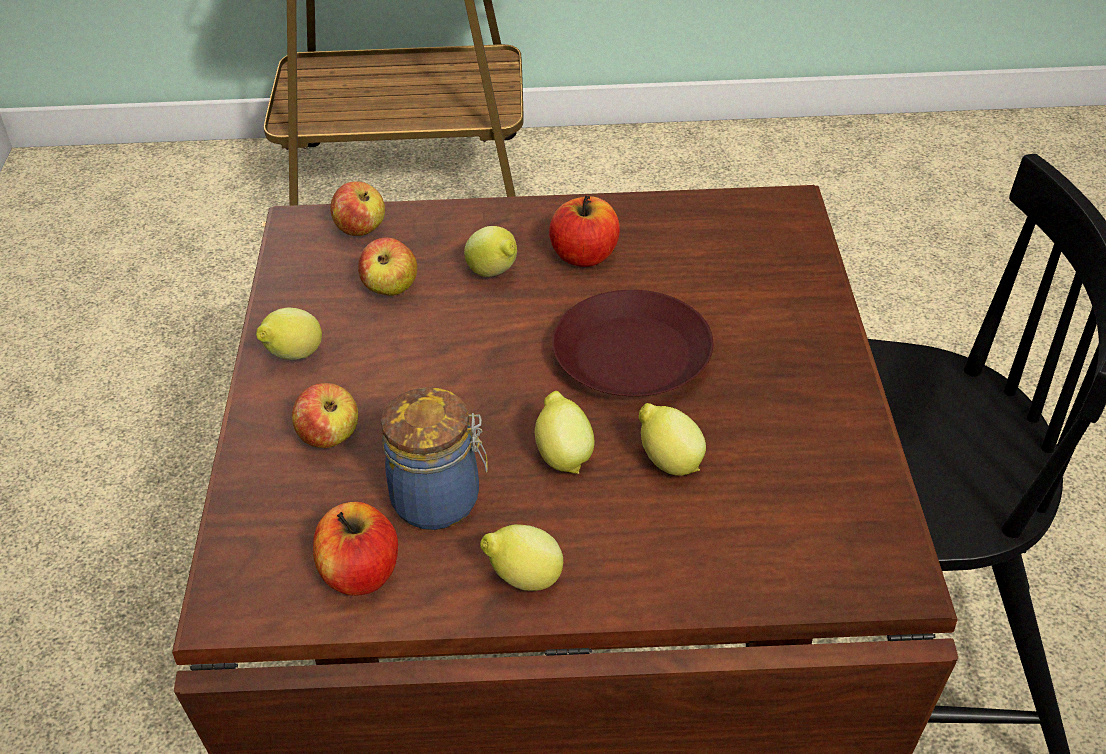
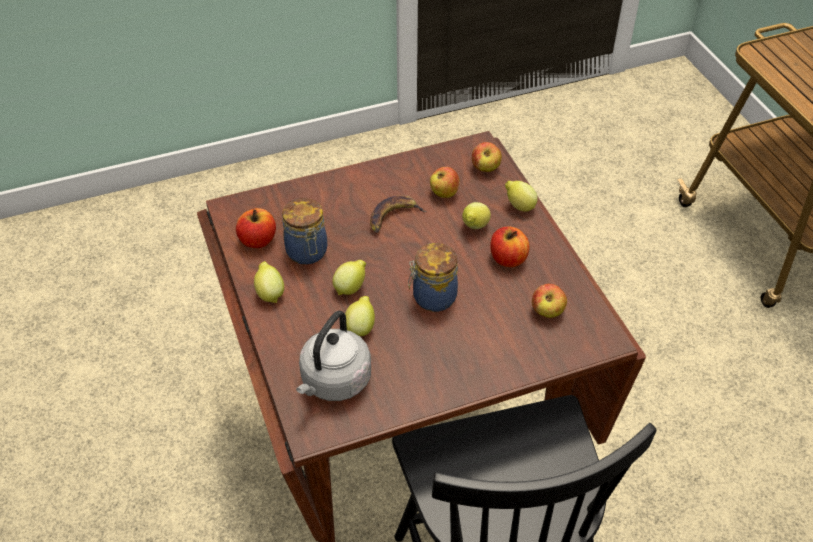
camera: 70 degrees right, 5 degrees up
lemon [256,308,322,360] -> lemon moved to [505,181,537,212]
apple [292,383,358,448] -> apple moved to [532,284,567,318]
brown plate [552,290,713,396] -> jar [408,243,458,312]
none -> grey kettle [296,311,371,401]
none -> banana [370,195,427,233]

